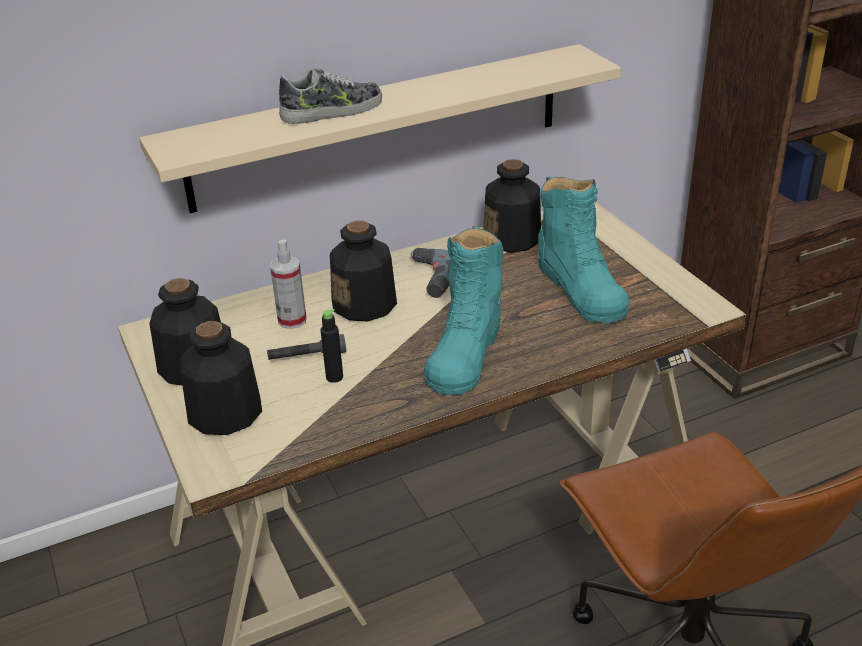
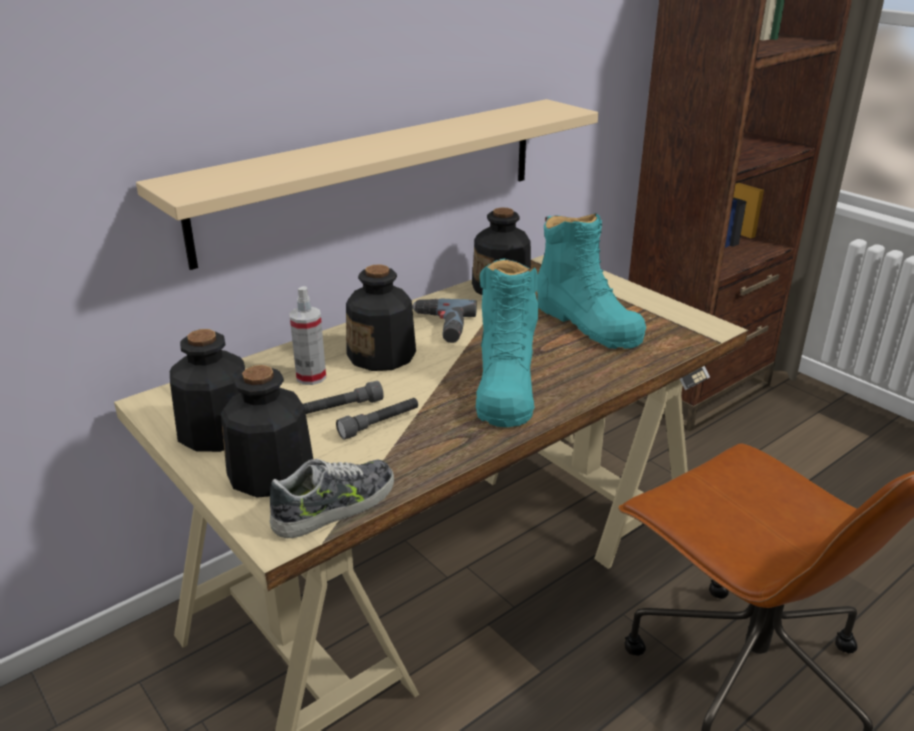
camera: 15 degrees left, 5 degrees down
shoe [279,67,382,124] -> shoe moved to [269,459,394,538]
black bottle [321,309,343,383] -> grey flashlight [336,398,418,439]

